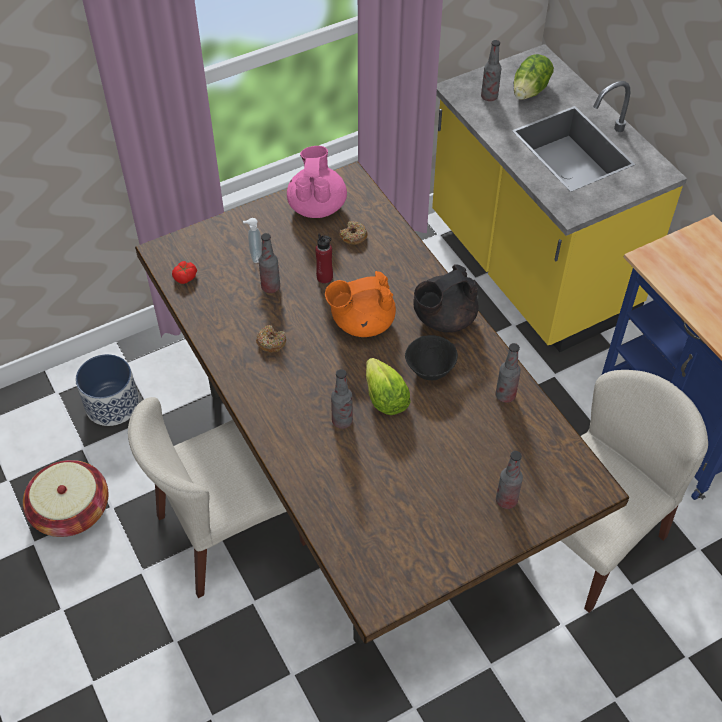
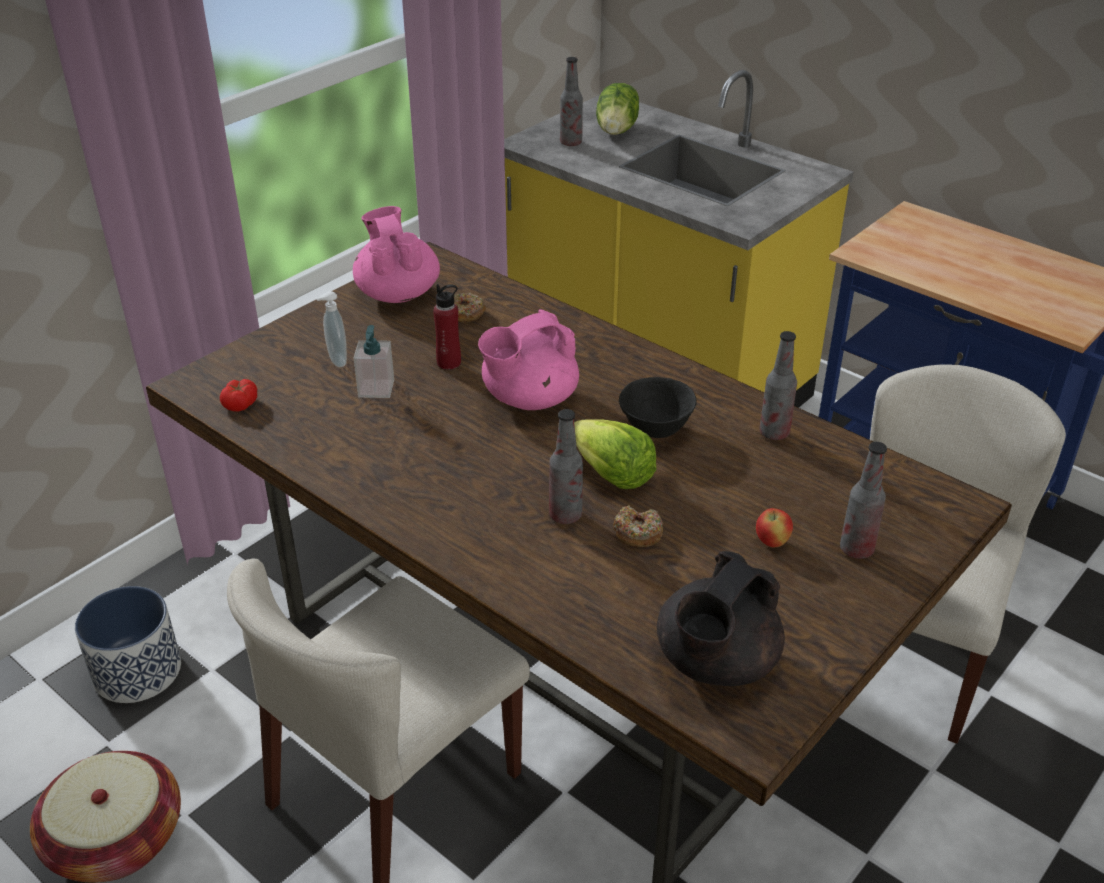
camera: 20 degrees left, 15 degrees down
donut [256,325,286,352] -> donut moved to [613,505,663,547]
bottle [259,233,280,293] -> soap dispenser [354,325,394,398]
orange teapot [325,271,396,337] -> pink teapot [478,310,579,410]
black teapot [413,264,479,332] -> black teapot moved to [657,551,785,686]
none -> apple [756,508,793,547]

